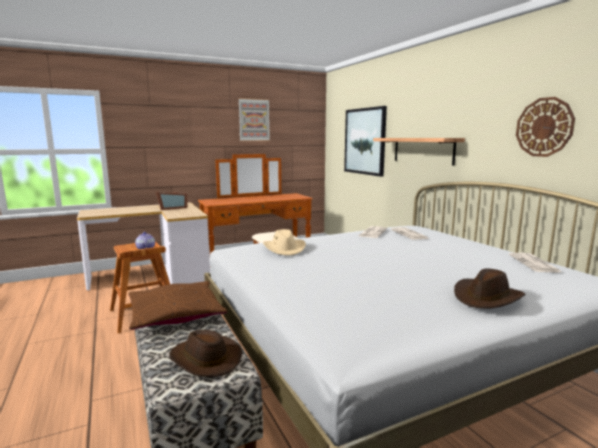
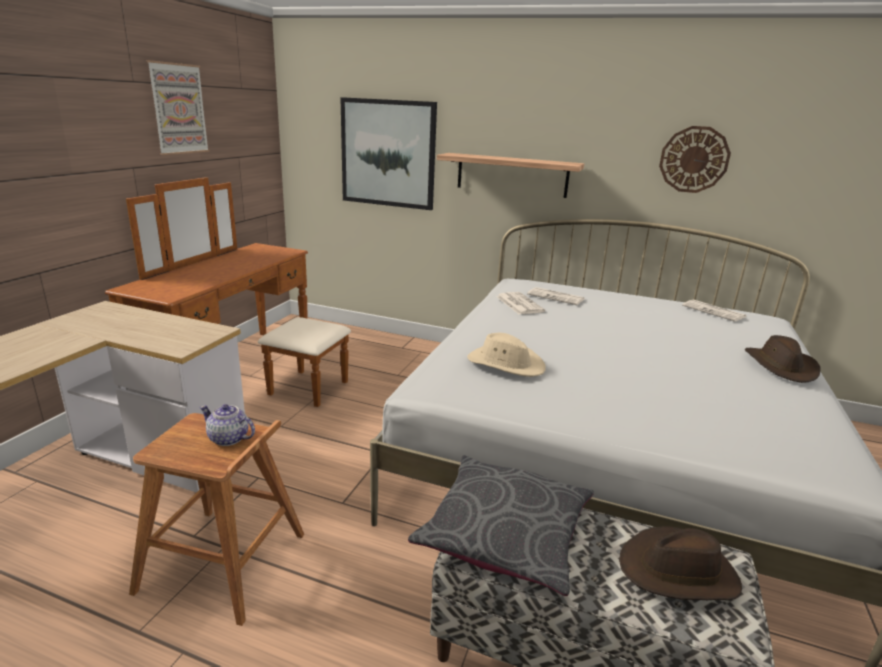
camera: 45 degrees left, 10 degrees up
brown pillow [128,281,227,330] -> grey pillow [408,455,594,596]
picture frame [156,192,187,210] -> none

